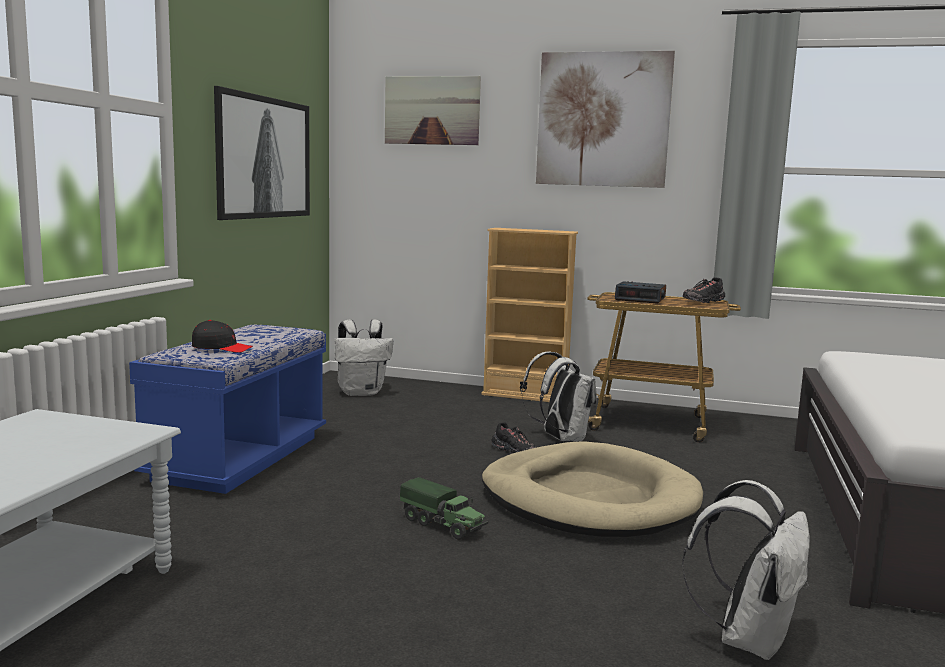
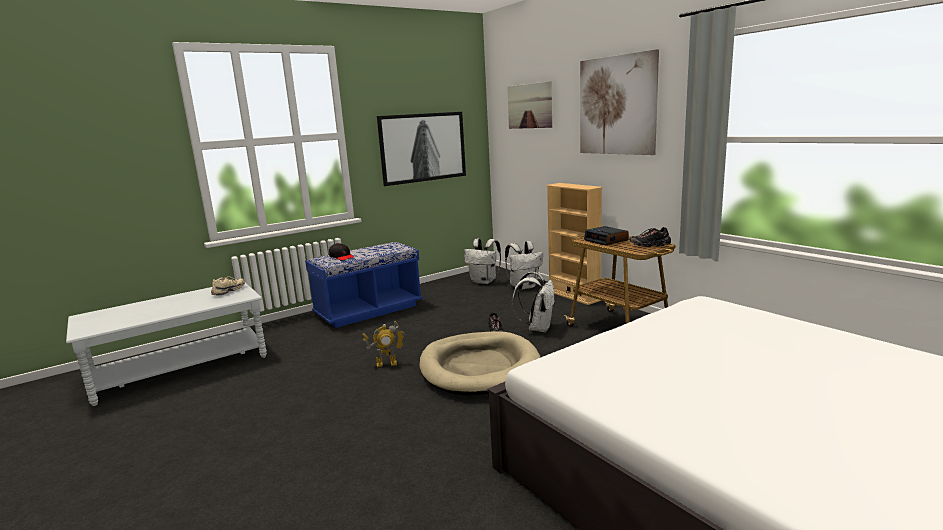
camera: 40 degrees right, 5 degrees up
toy truck [400,477,488,540] -> toy robot [362,321,405,367]
white backpack [682,480,810,660] -> white backpack moved to [505,241,543,290]
none -> beige shoe [211,276,245,295]

